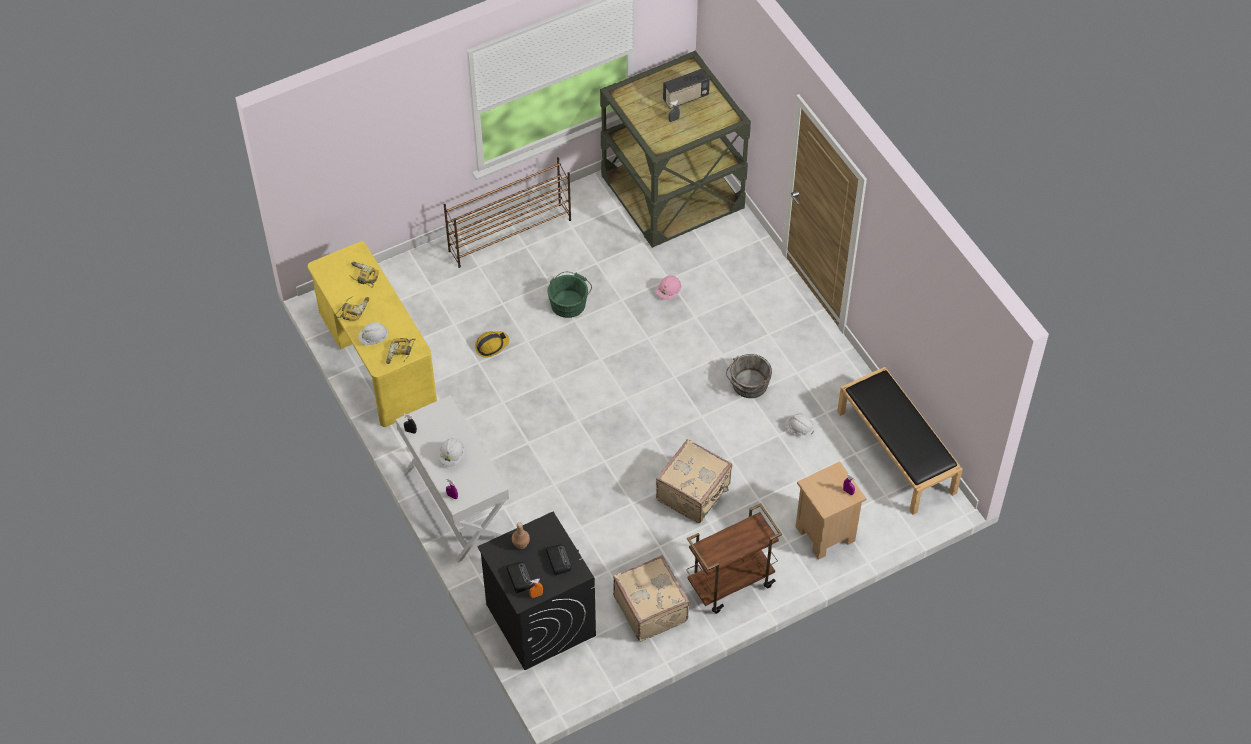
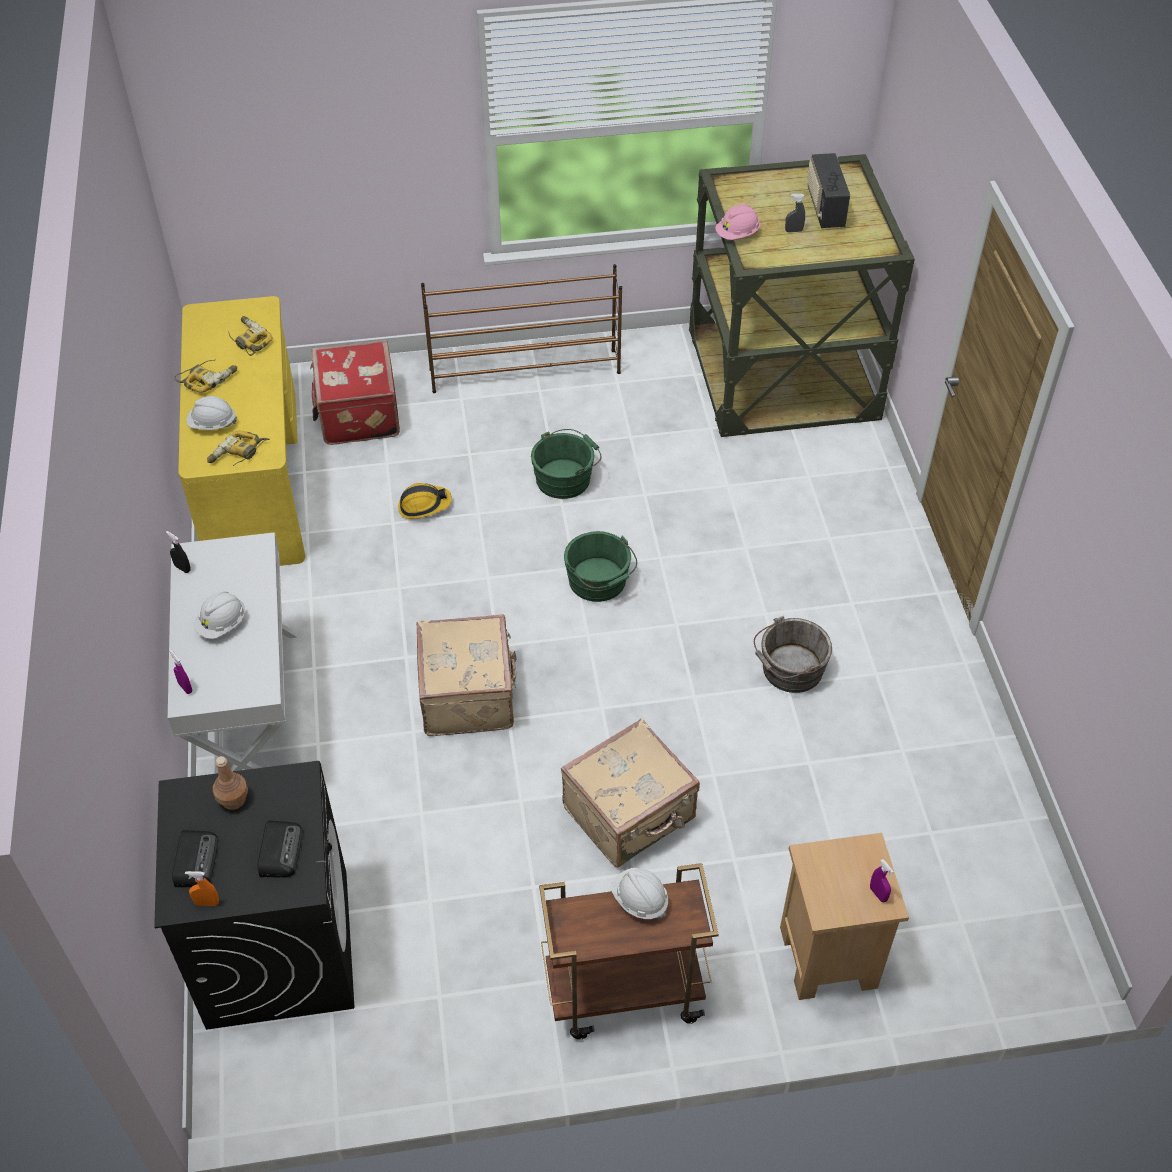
camera: 20 degrees right, 5 degrees down
beige suitcase [613,555,690,642] -> beige suitcase moved to [416,614,517,736]
pink hard hat [656,275,682,300] -> pink hard hat moved to [715,204,760,240]
radio [663,69,710,109] -> radio turned 90 degrees clockwise [807,153,850,228]
white hard hat [785,414,814,436] -> white hard hat moved to [611,868,668,920]
black bench [837,367,963,515] -> none
none -> red suitcase [310,340,400,445]
none -> green bucket [564,531,637,602]

